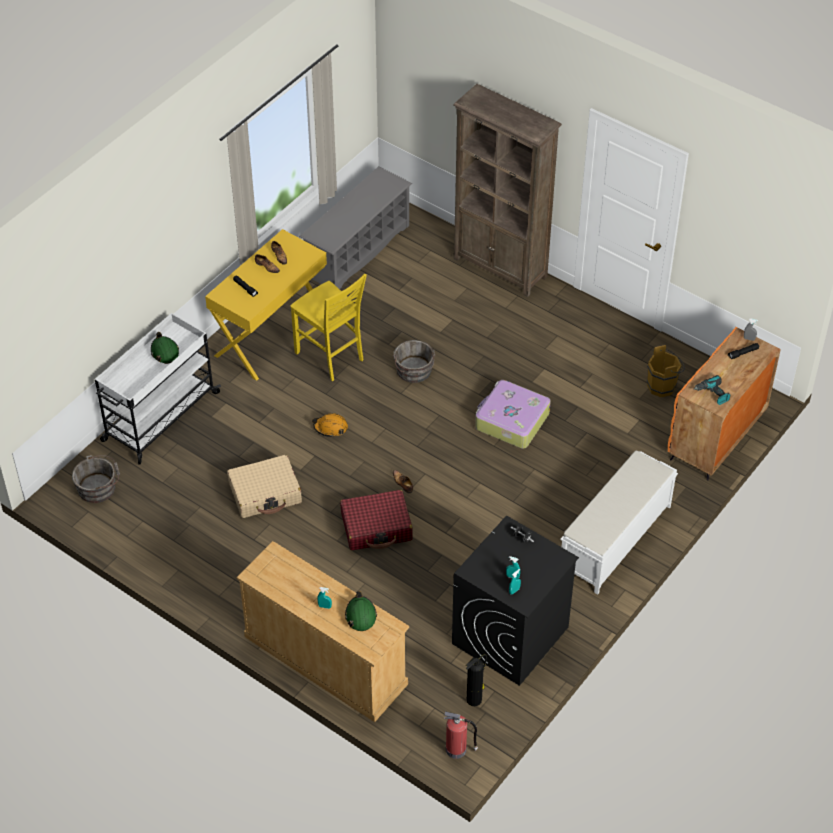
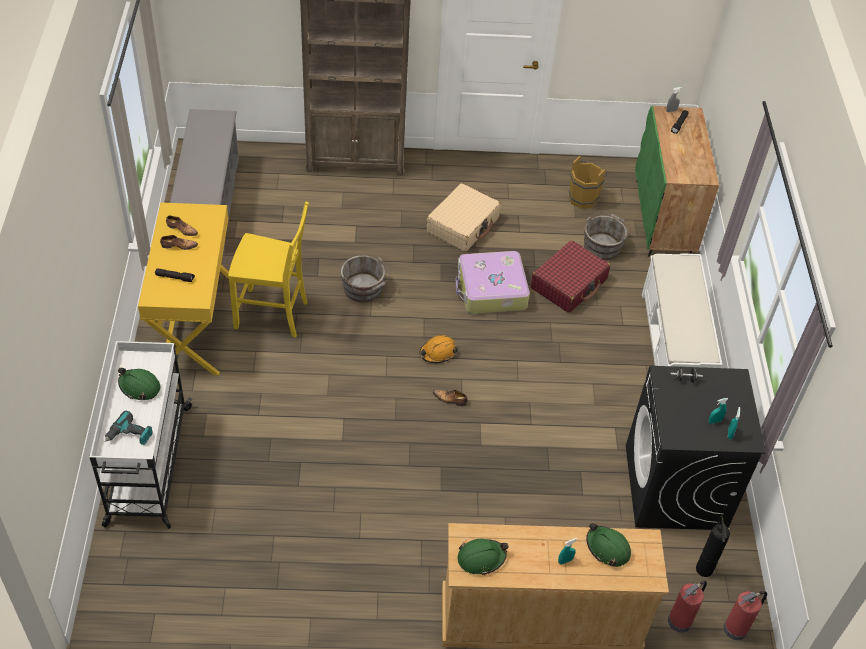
camera: 40 degrees left, 0 degrees up
grey bucket [72,455,120,503] -> grey bucket moved to [584,212,631,260]
beige suitcase [227,455,302,518] -> beige suitcase moved to [426,183,501,252]
orange hard hat [312,413,348,438] -> orange hard hat moved to [419,335,457,363]
red suitcase [340,490,413,550] -> red suitcase moved to [531,240,610,313]
orange cabinet [668,327,781,480] -> green cabinet [635,106,719,257]
power drill [693,375,730,405] -> power drill moved to [105,411,152,445]
none -> green hard hat [458,539,508,575]
none -> fire extinguisher [668,580,707,633]

